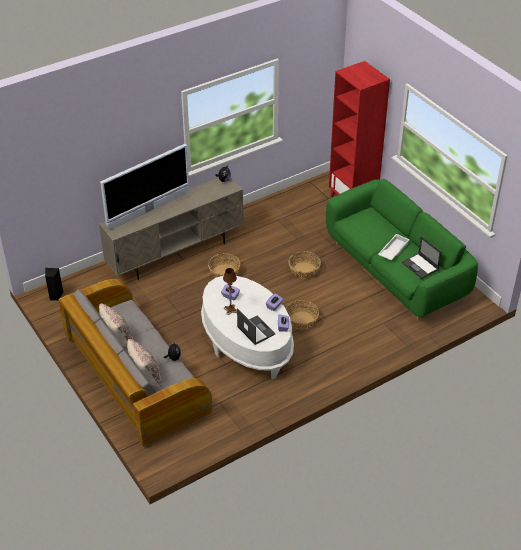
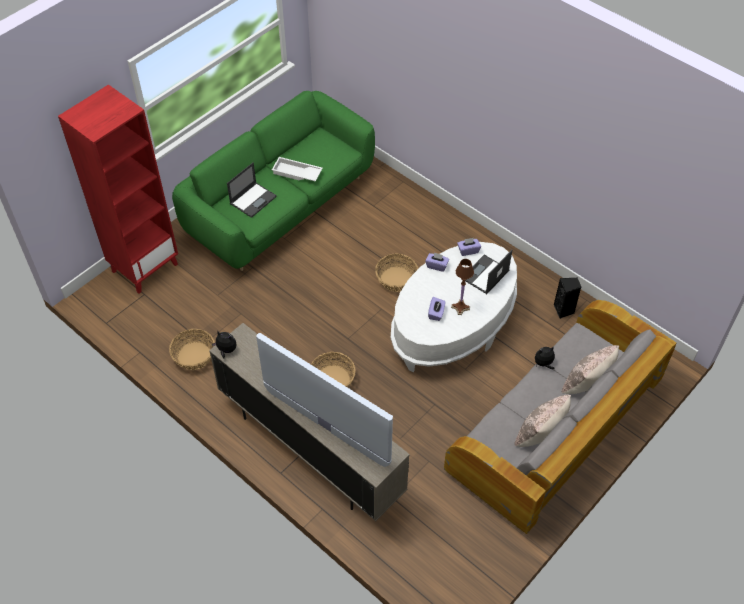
camera: 105 degrees left, 10 degrees up
black speaker [45,268,63,301] -> black speaker moved to [554,278,581,319]
basket [289,251,321,278] -> basket moved to [169,329,215,370]
laptop [402,236,441,279] -> laptop moved to [227,162,277,218]

